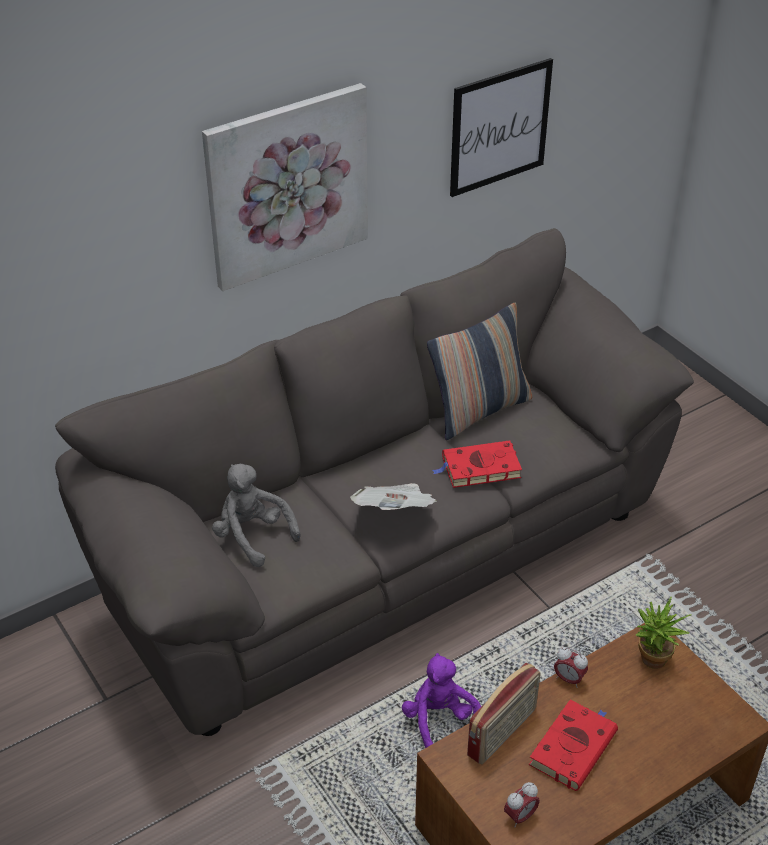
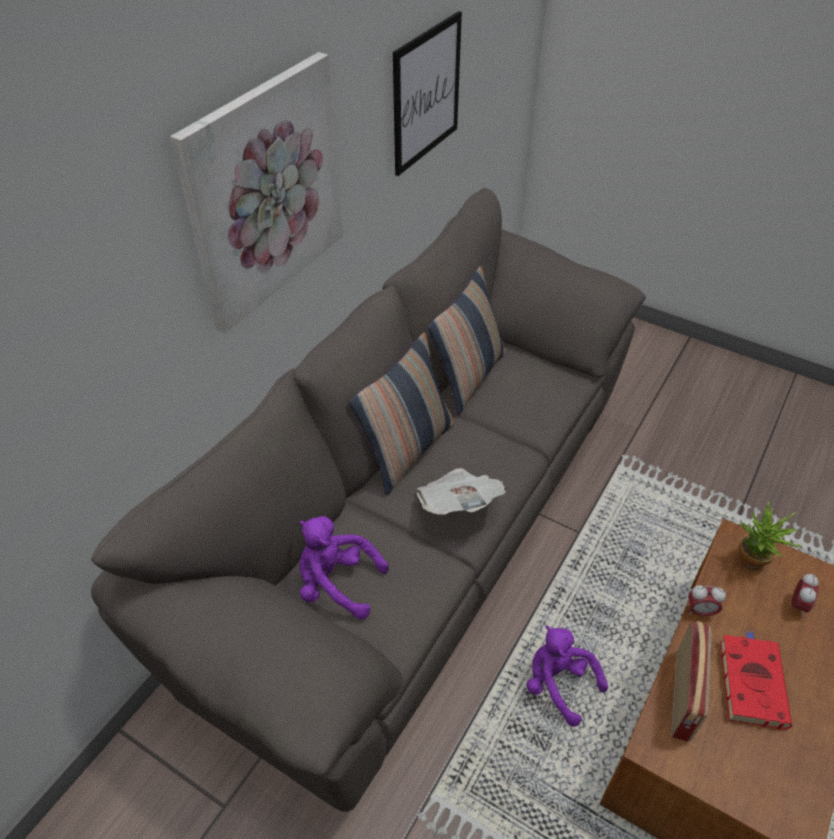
camera: 25 degrees left, 5 degrees up
grey plush toy [212,464,300,567] -> purple plush toy [299,516,389,620]
red book [432,440,522,488] -> none
alarm clock [504,782,540,828] -> alarm clock moved to [791,574,819,617]
none -> pillow [349,333,454,495]

